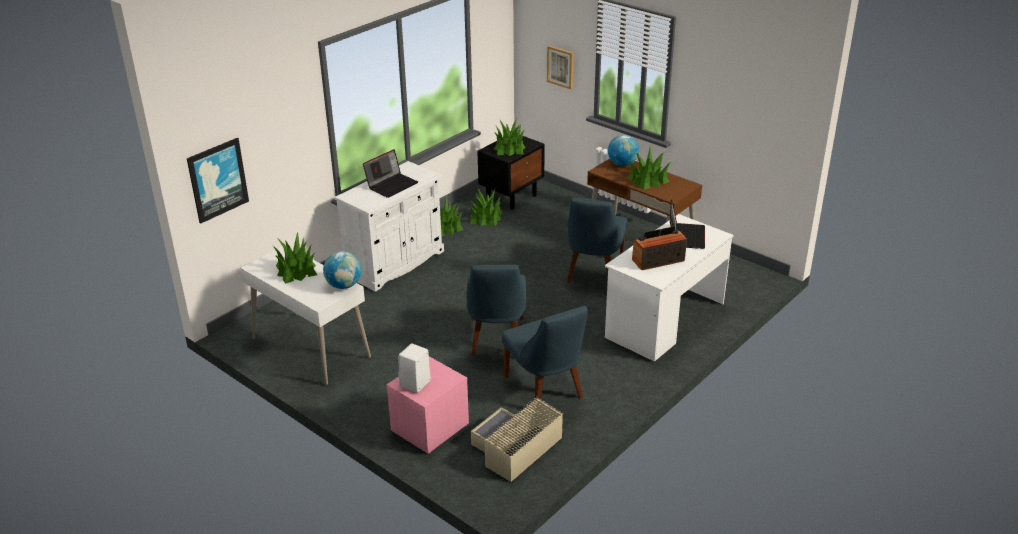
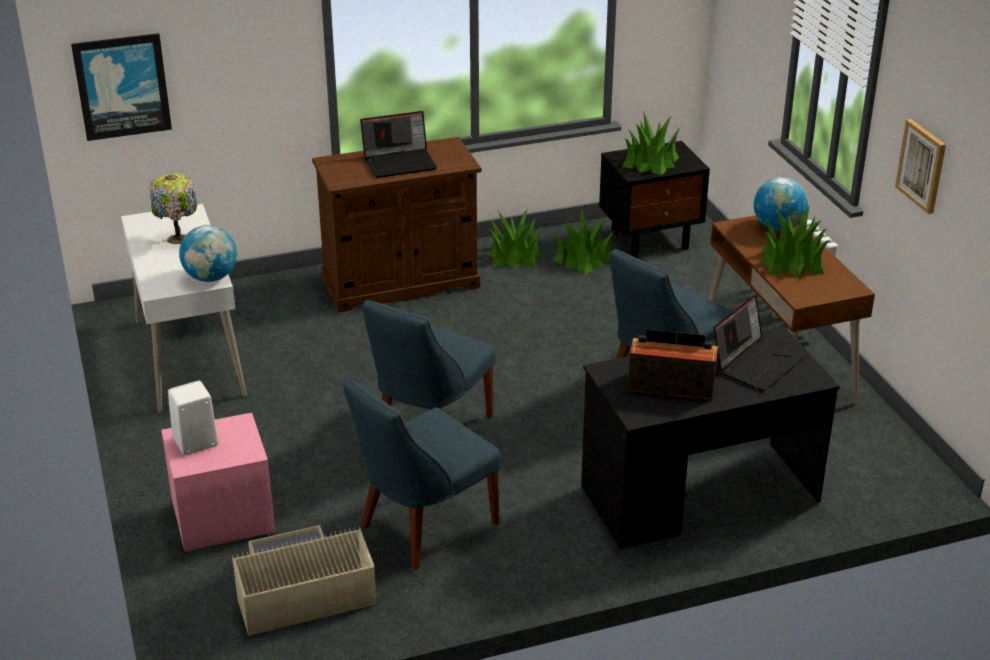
camera: 30 degrees right, 0 degrees up
potted plant [272,232,317,284] -> table lamp [150,173,197,244]
white cabinet [334,161,444,292] -> brown cabinet [312,137,482,313]
blue chair [502,306,587,399] -> blue chair turned 45 degrees clockwise [344,379,501,570]
picture [547,46,574,89] -> picture moved to [895,119,946,214]
white desk [605,214,734,362] -> black desk [581,326,840,549]

